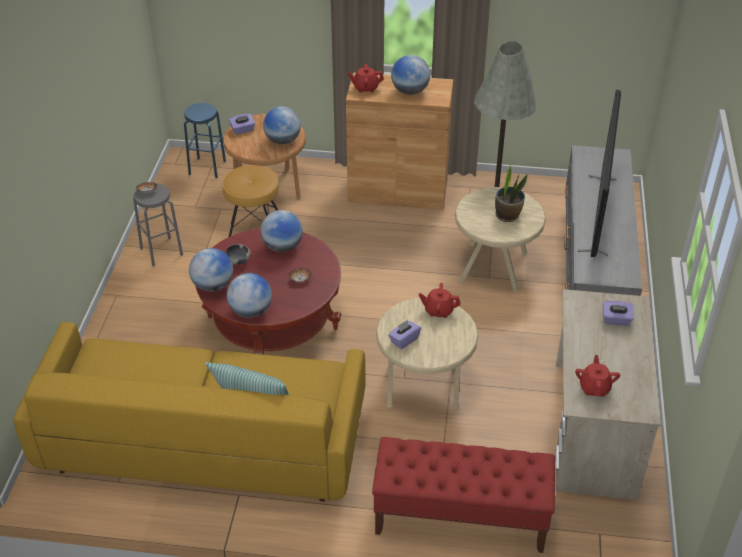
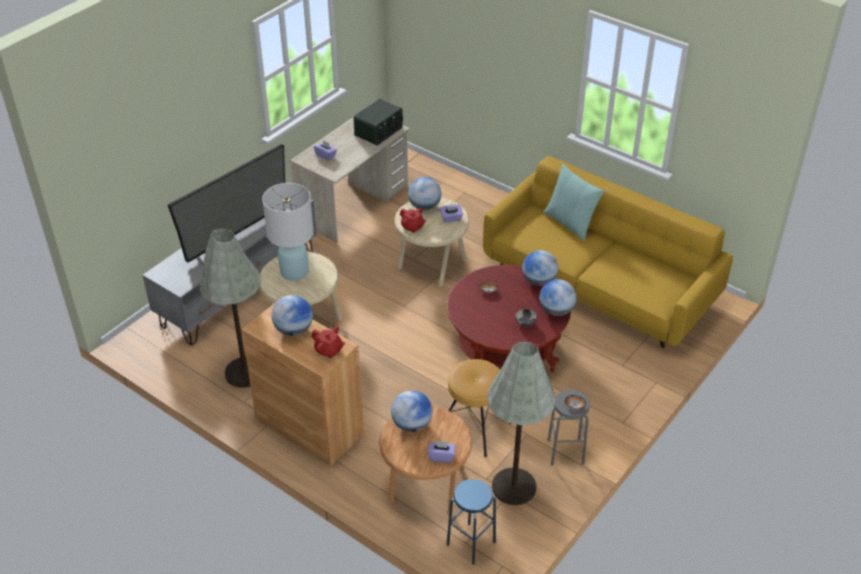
camera: 150 degrees left, 0 degrees up
globe [260,210,303,252] -> globe moved to [408,177,441,211]
red bench [372,437,555,553] -> none
potted plant [495,164,528,222] -> white table lamp [262,183,314,281]
red teapot [575,355,620,397] -> radio [354,99,403,145]
none -> grey floor lamp [487,342,556,505]

